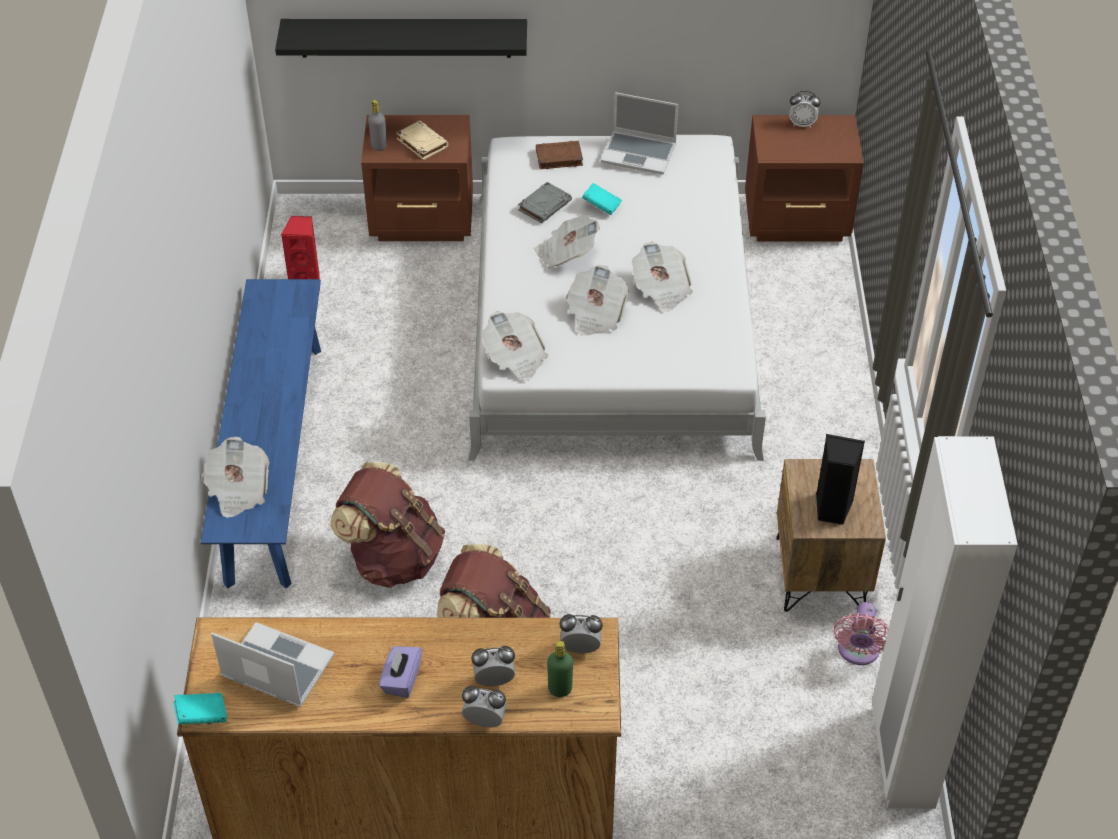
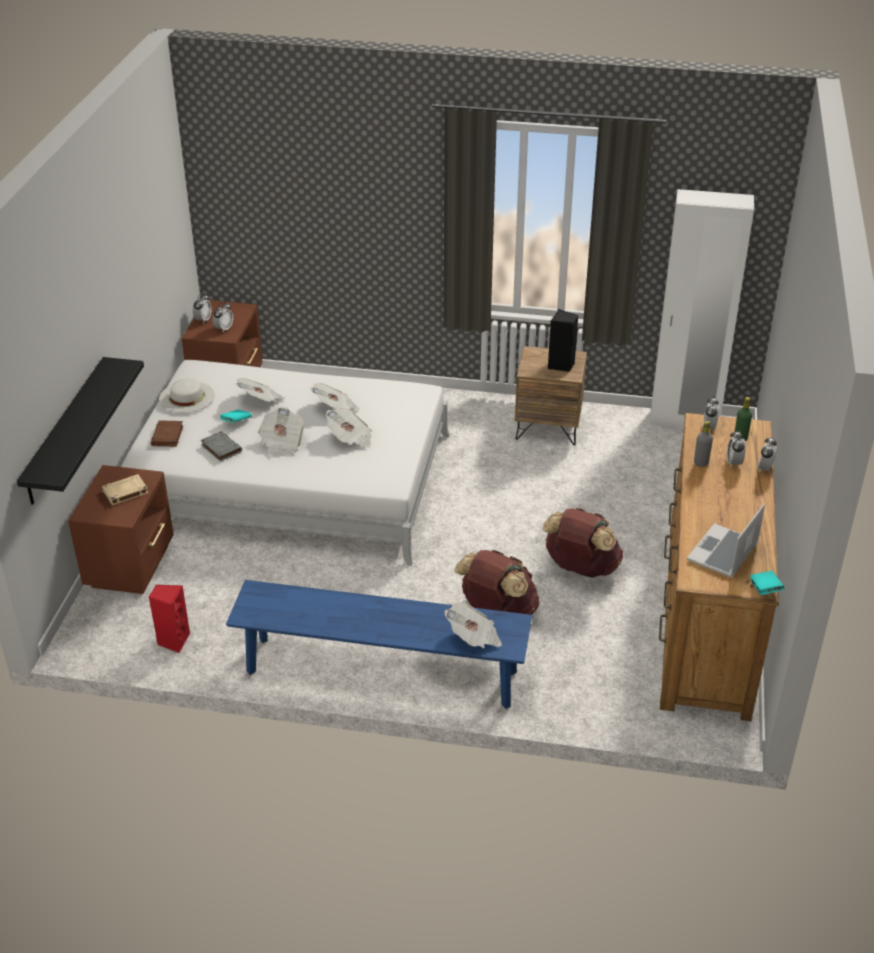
camera: 80 degrees left, 10 degrees down
grey bottle [368,100,387,151] -> grey bottle moved to [694,421,713,467]
purple tissue box [379,646,422,698] -> none
newspaper [481,311,548,381] -> newspaper moved to [235,378,285,402]
laptop [601,92,678,174] -> white hat [159,379,215,413]
pink fan [834,602,889,665] -> none
none -> alarm clock [212,302,233,333]

